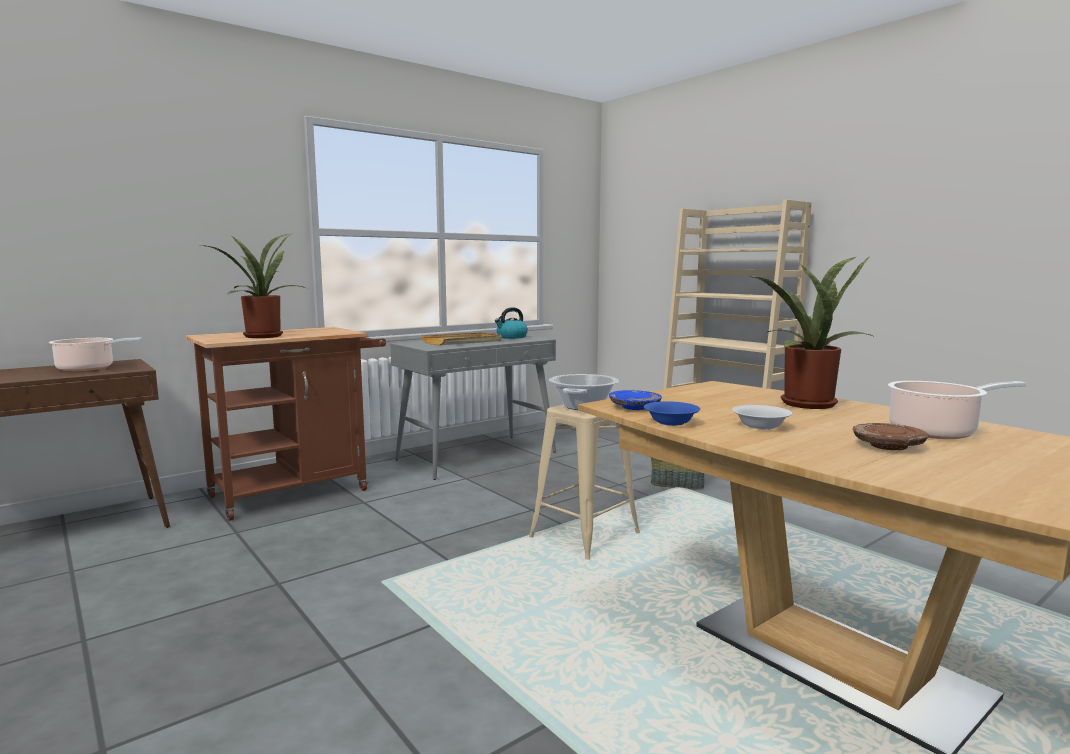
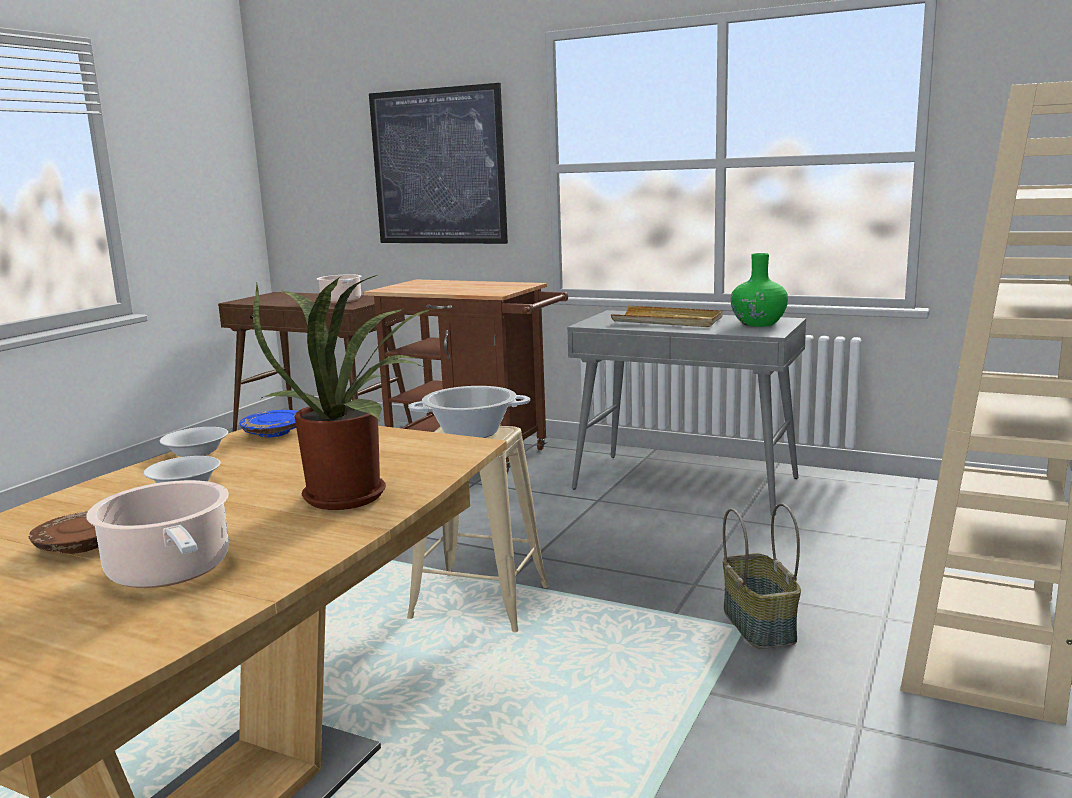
camera: 65 degrees right, 5 degrees up
potted plant [201,234,305,338] -> none
kettle [495,307,528,339] -> green vase [731,253,788,327]
blue bowl [644,401,700,426] -> white bowl [160,427,228,457]
none -> picture [369,83,508,244]

